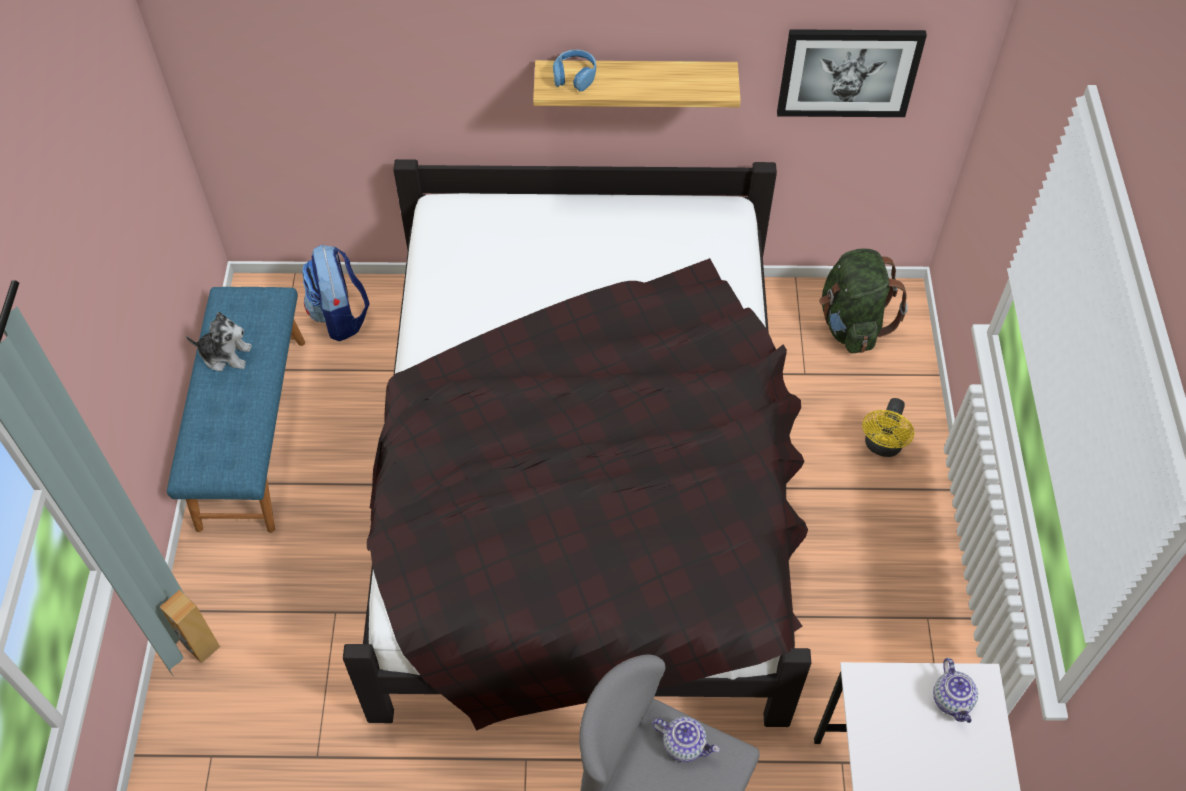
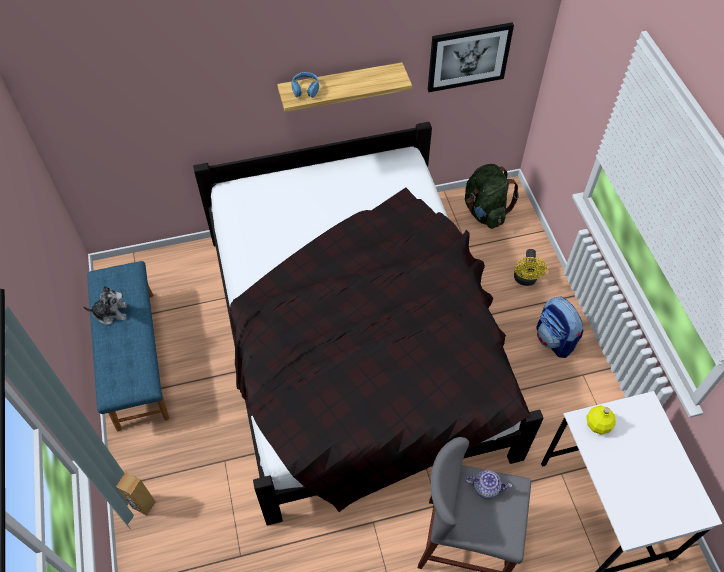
camera: 15 degrees left, 0 degrees up
backpack [302,244,370,341] -> backpack moved to [536,297,583,358]
teapot [933,658,978,723] -> none
none -> yellow bottle [587,405,616,434]

